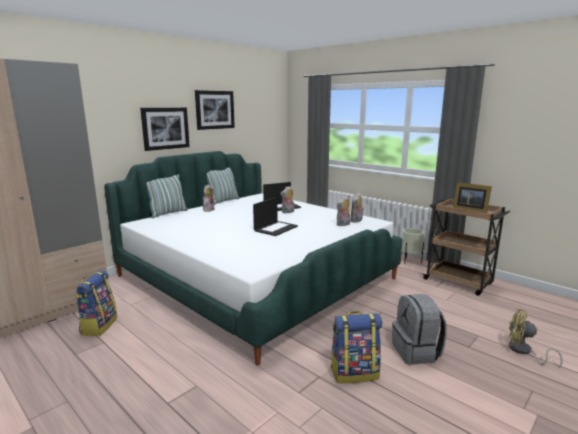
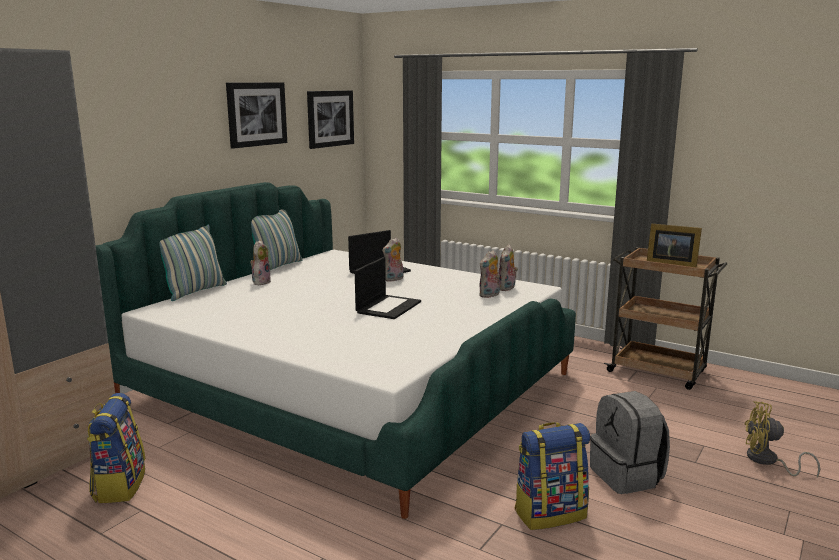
camera: 10 degrees left, 0 degrees up
picture [140,107,190,151] -> picture moved to [307,90,354,149]
beige planter [402,228,424,264] -> none

